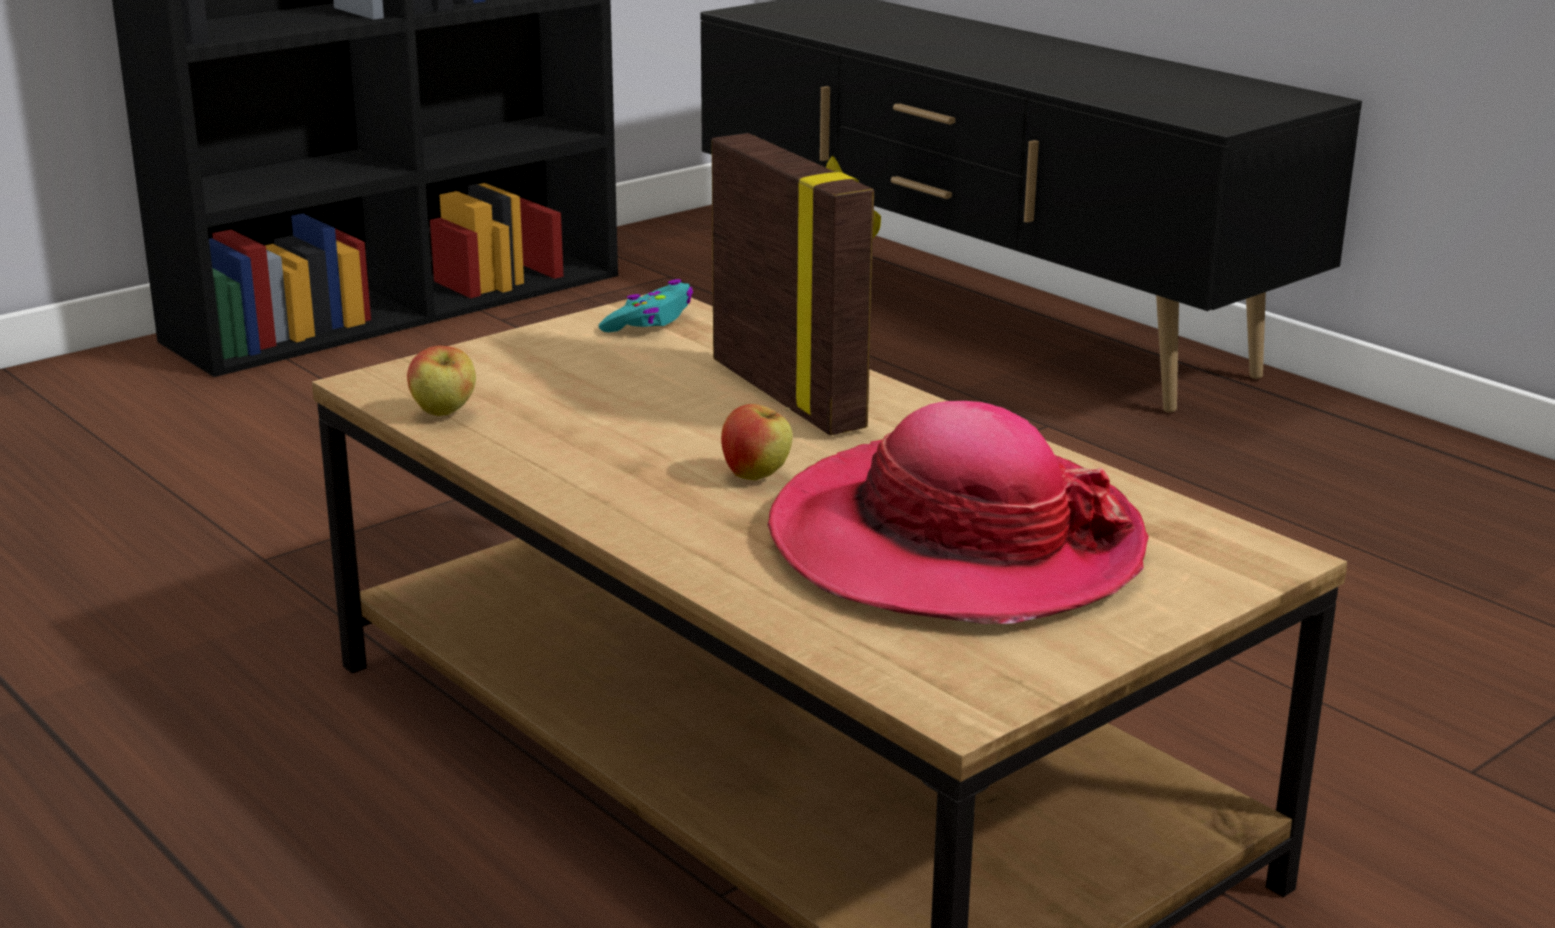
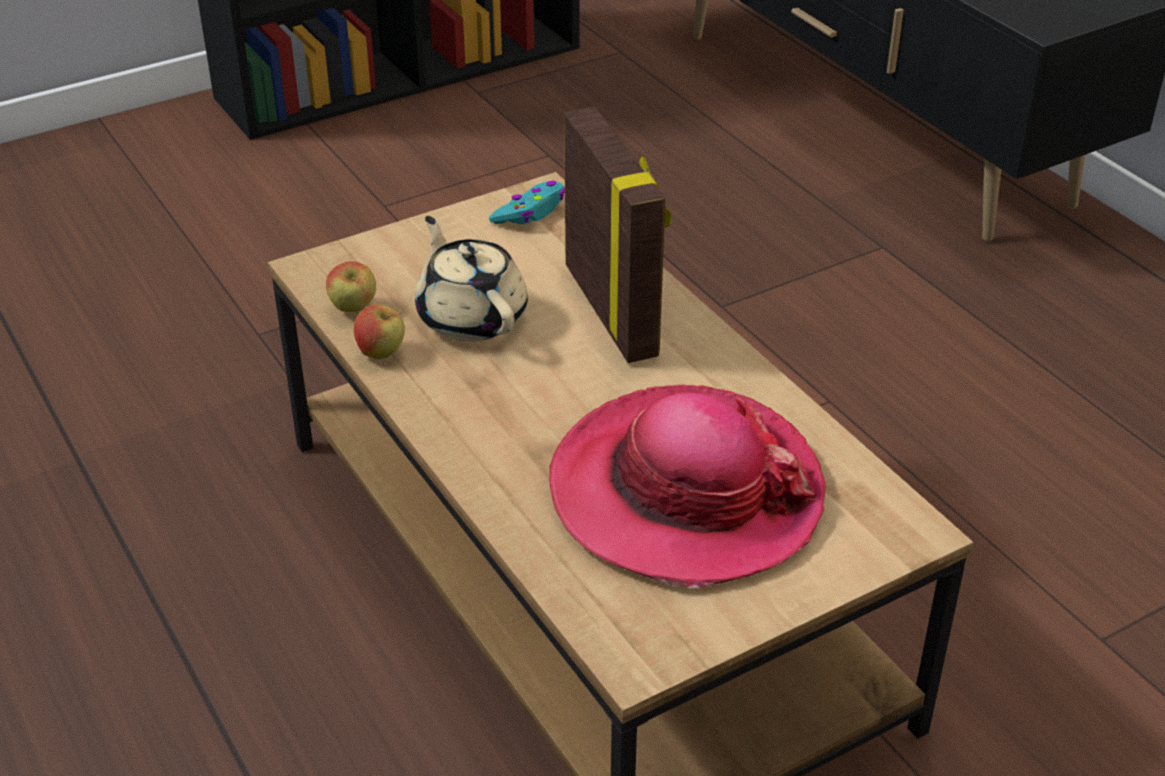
camera: 10 degrees right, 15 degrees up
apple [721,404,793,481] -> apple moved to [354,304,405,359]
none -> beige teapot [415,216,528,342]

